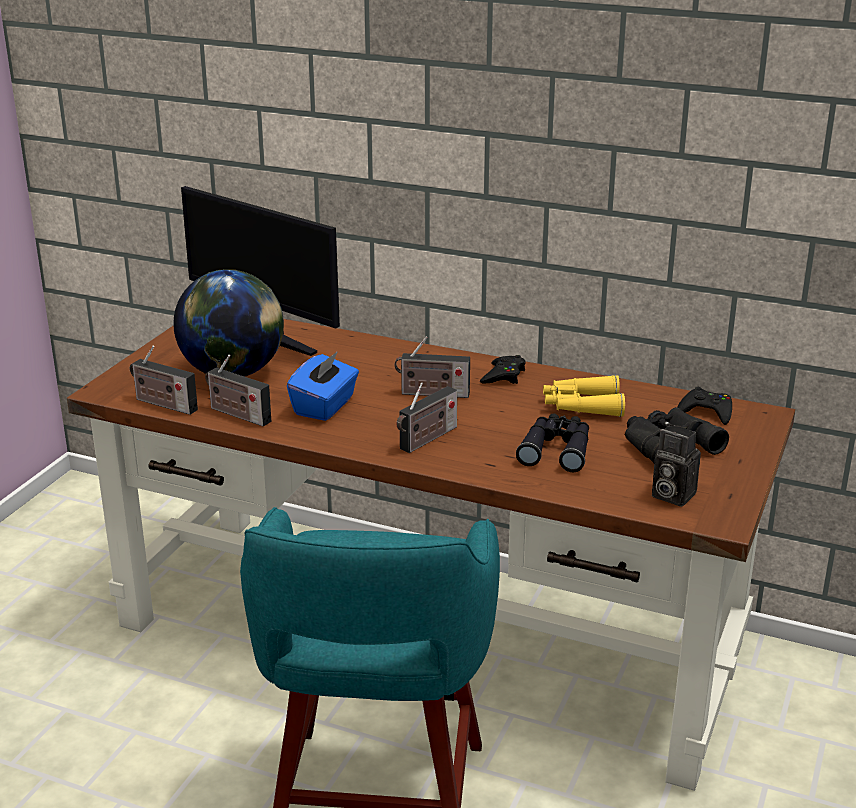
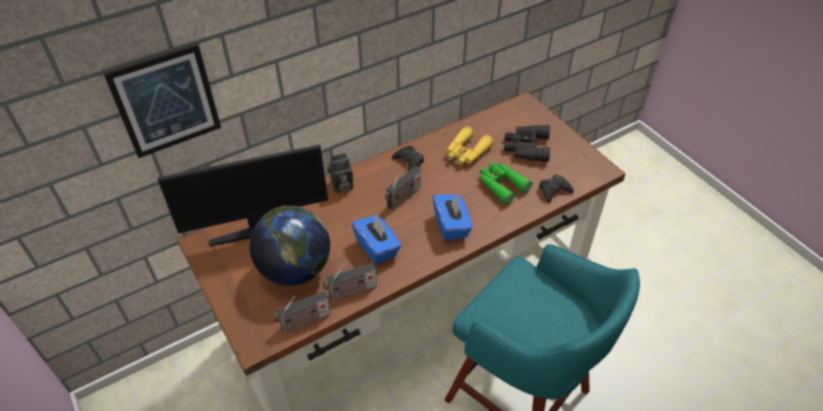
camera: 55 degrees left, 20 degrees up
radio [397,382,457,453] -> blue tissue box [433,194,472,241]
black binoculars [516,413,589,472] -> green binoculars [480,162,532,205]
camera [652,424,701,507] -> camera moved to [326,153,353,193]
black game controller [677,387,732,425] -> black game controller moved to [539,175,574,203]
none -> picture [104,44,221,158]

